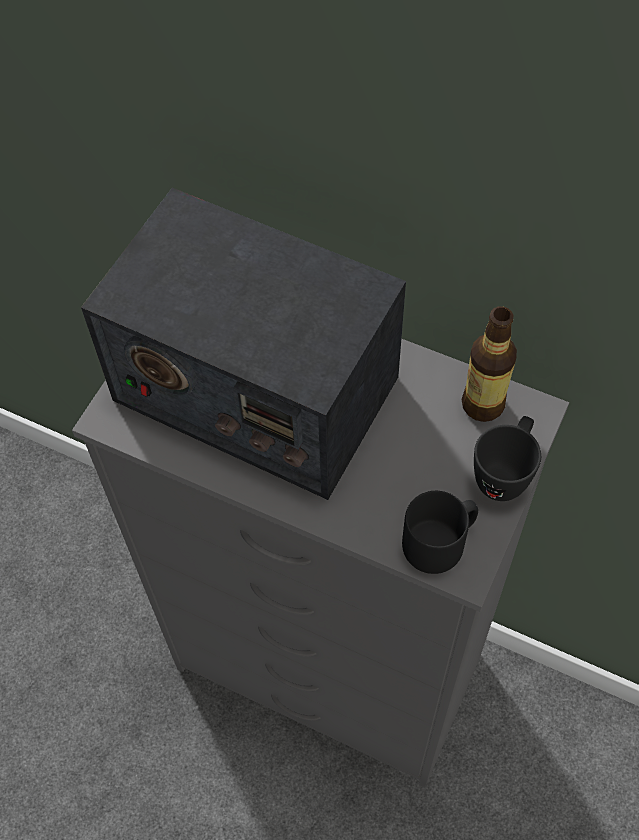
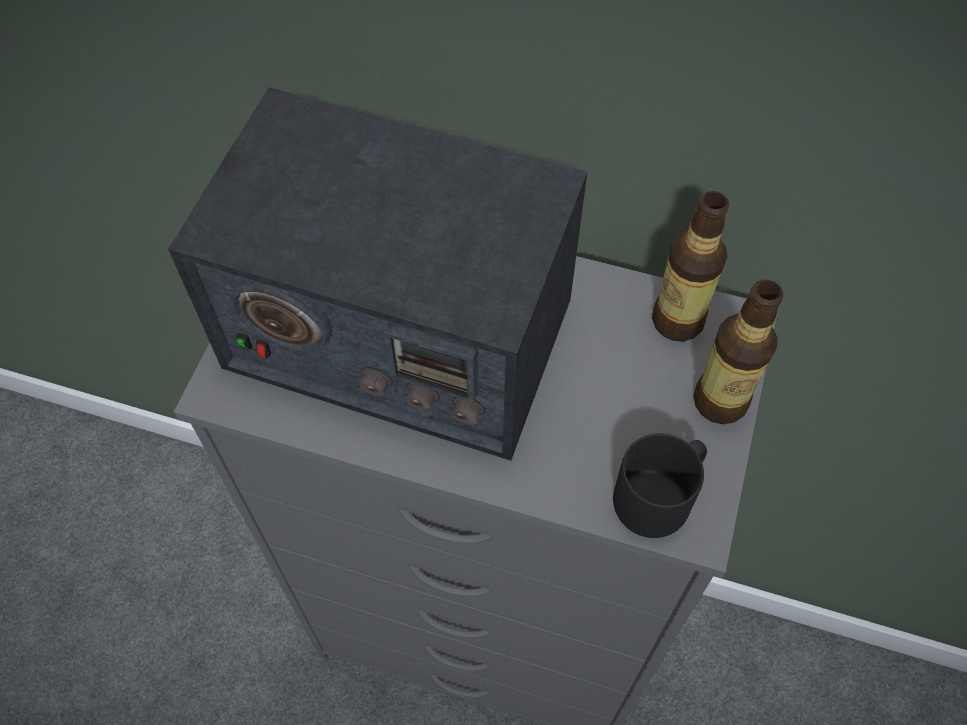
camera: 10 degrees left, 0 degrees up
black mug [474,416,541,501] -> bottle [694,280,783,424]

